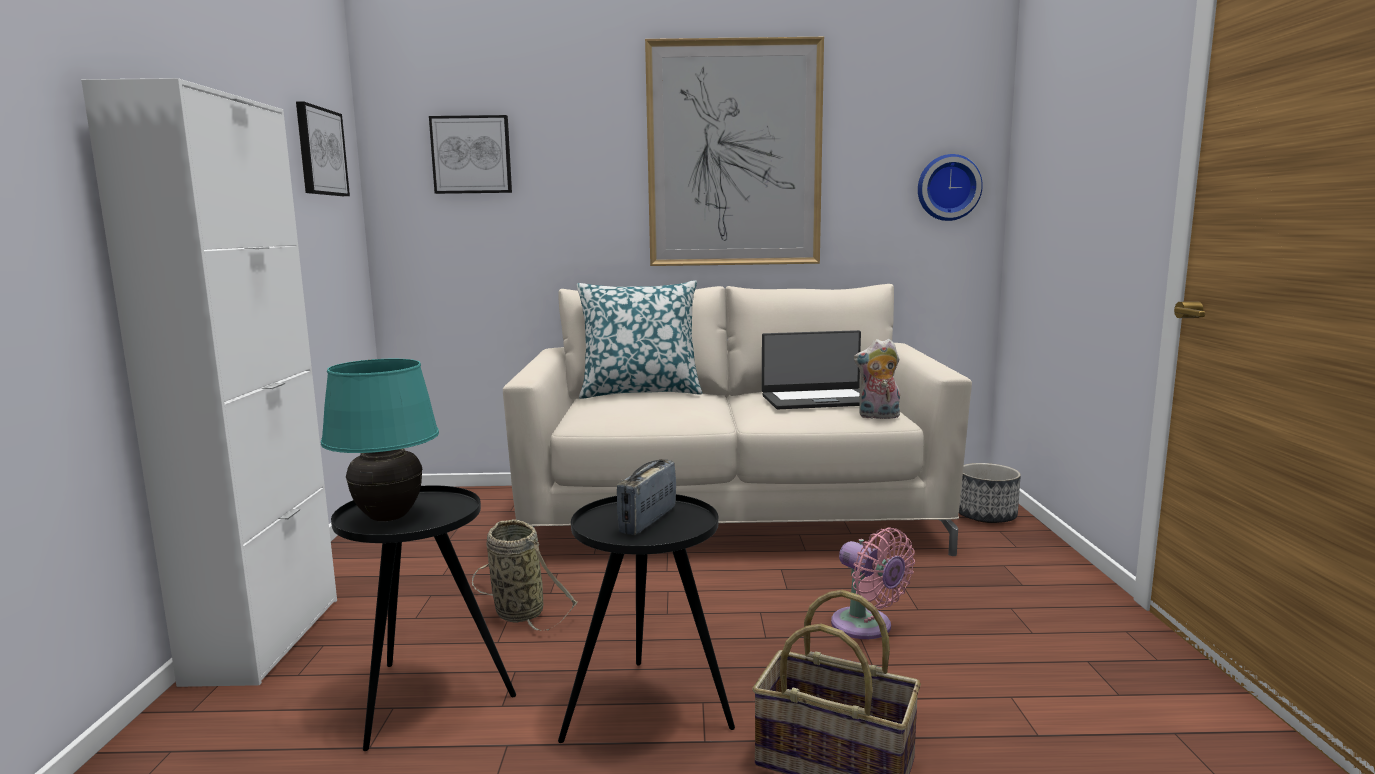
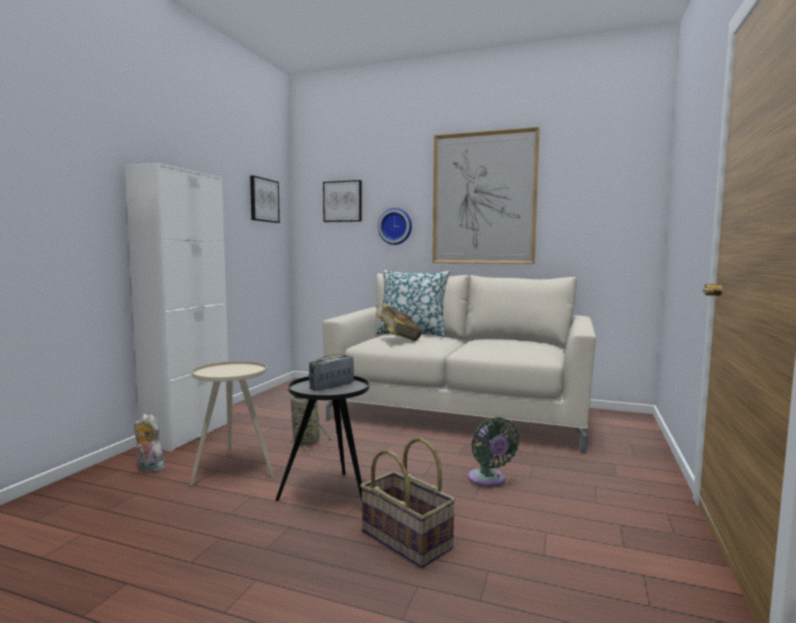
camera: 20 degrees right, 5 degrees down
turquoise table lamp [321,359,439,521] -> none
black side table [331,485,516,751] -> beige side table [190,361,274,486]
laptop [762,330,861,409] -> none
pink fan [831,527,915,639] -> green fan [468,417,519,487]
plush toy [854,339,900,419] -> plush toy moved to [134,414,165,472]
wall clock [918,154,983,221] -> wall clock moved to [378,208,412,245]
planter [959,463,1021,523] -> none
none -> book [376,303,422,341]

